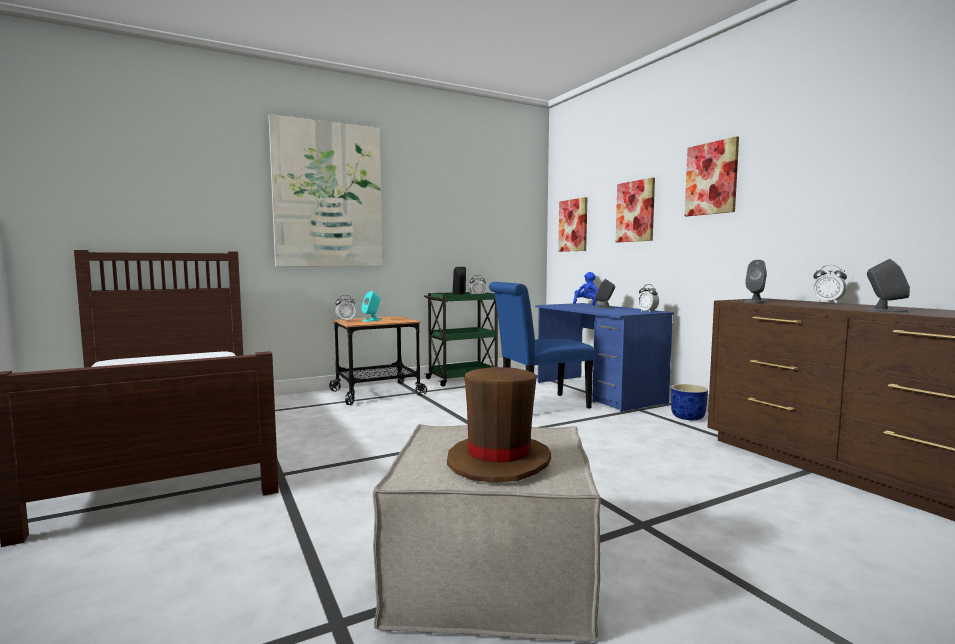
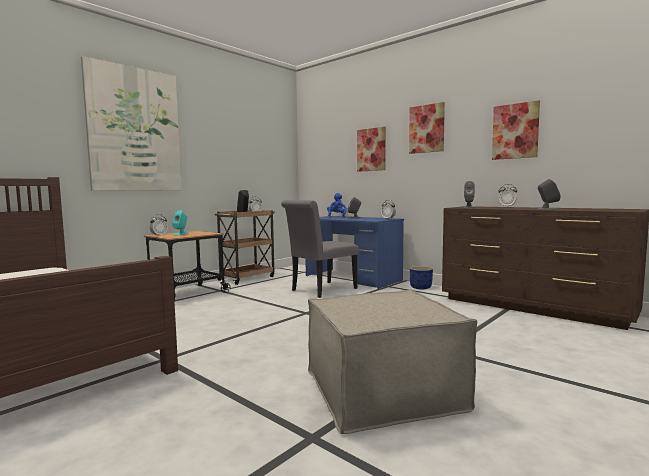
camera: 20 degrees left, 0 degrees up
green cart [424,292,498,387] -> brown cart [214,210,275,285]
brown hat [447,367,551,483] -> none
blue chair [489,282,596,409] -> grey chair [281,200,359,298]
picture [558,197,587,252] -> picture moved to [492,100,540,160]

